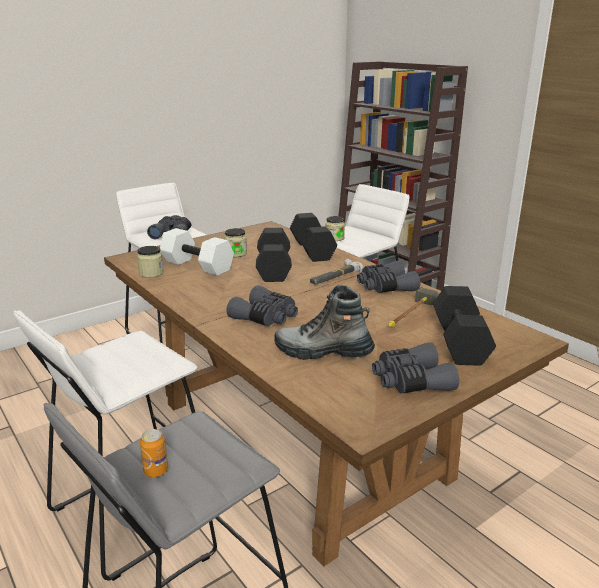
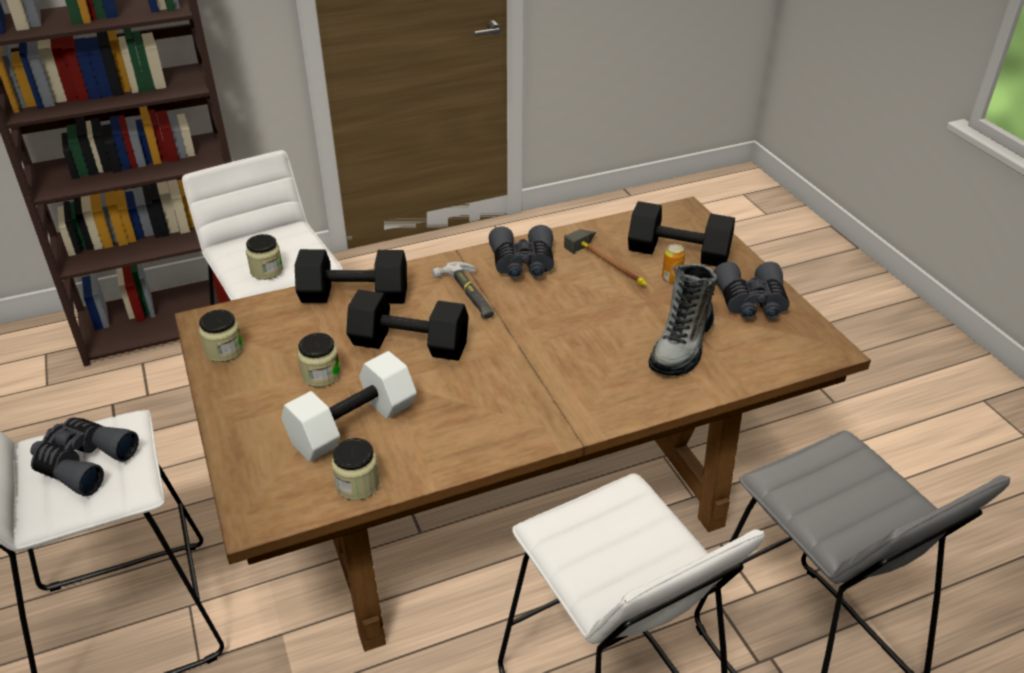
camera: 75 degrees left, 15 degrees up
can [140,429,168,477] -> can moved to [662,244,685,283]
grey binoculars [226,285,298,326] -> none
none -> jar [199,309,243,362]

